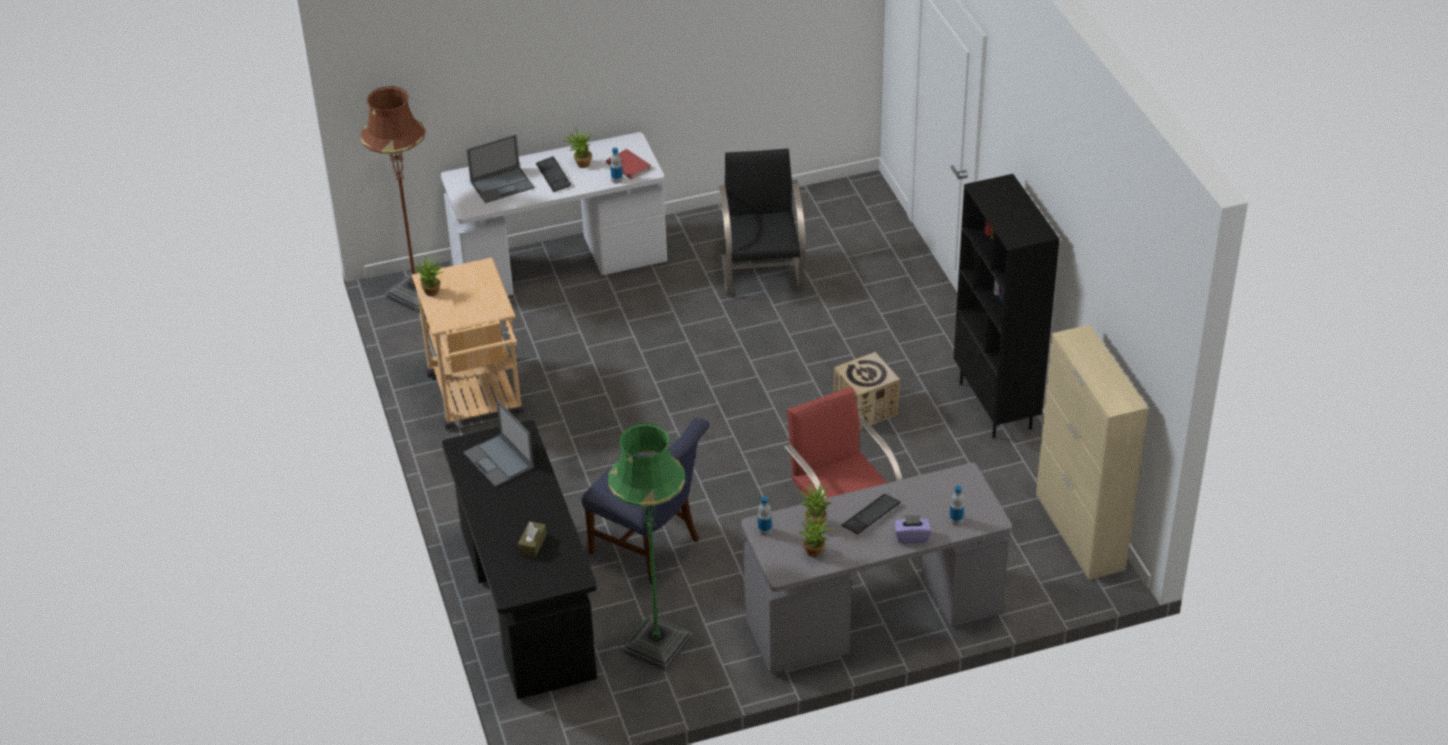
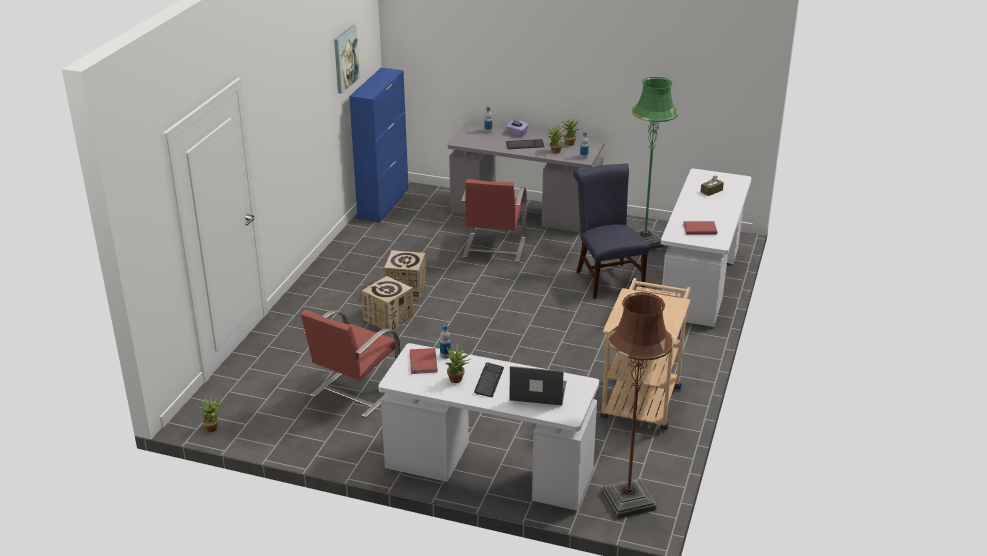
camera: 145 degrees left, 10 degrees down
potted plant [415,255,443,296] -> potted plant moved to [197,398,222,432]
black desk [442,420,597,699] -> white desk [661,169,752,327]
laptop [463,400,534,487] -> red book [683,221,717,235]
black chair [719,149,806,296] -> red chair [301,310,400,417]
black bookcase [954,174,1059,439] -> none
beige cabinet [1036,325,1148,580] -> blue cabinet [349,68,409,223]
none -> picture [334,25,360,94]
none -> cardboard box [362,276,413,333]

